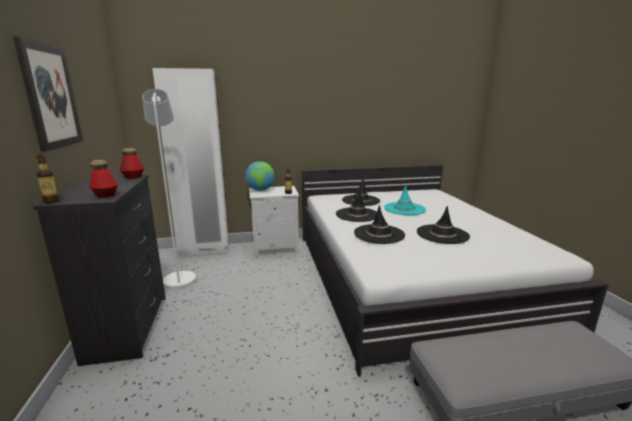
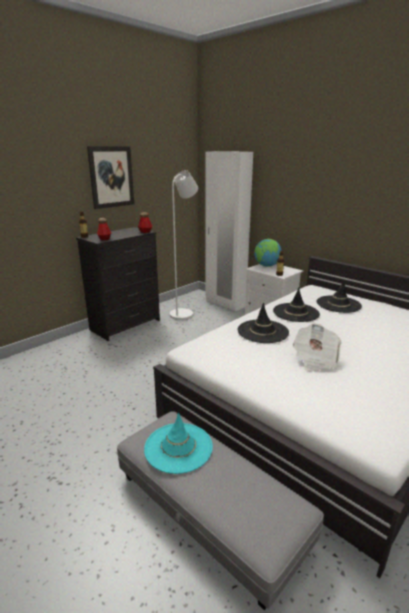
camera: 55 degrees right, 5 degrees up
turquoise hat [384,185,426,215] -> turquoise hat moved to [144,413,213,474]
black hat [417,206,470,244] -> newspaper [293,324,342,372]

